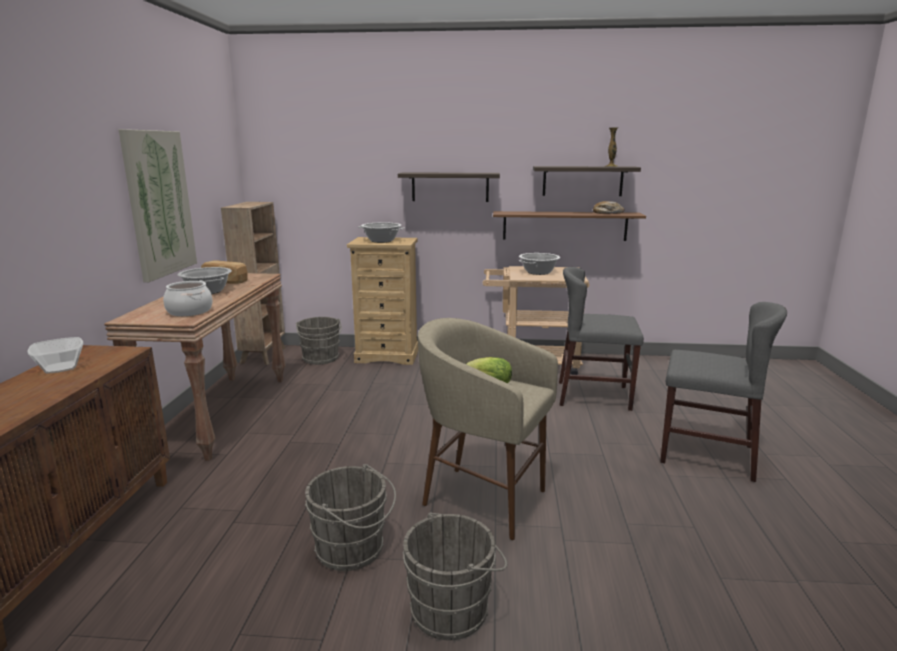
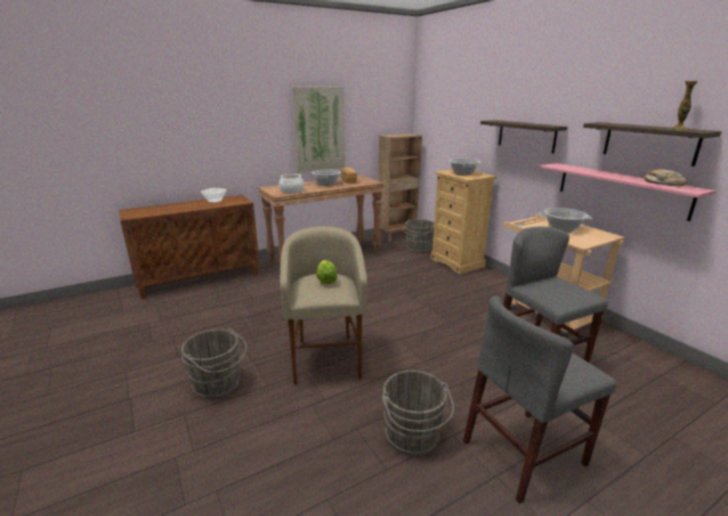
camera: 55 degrees right, 5 degrees up
grey bucket [305,464,396,571] -> grey bucket moved to [382,370,454,456]
brown shelf [493,211,646,241] -> pink shelf [539,163,716,221]
grey chair [660,302,787,482] -> grey chair turned 75 degrees clockwise [463,296,617,504]

